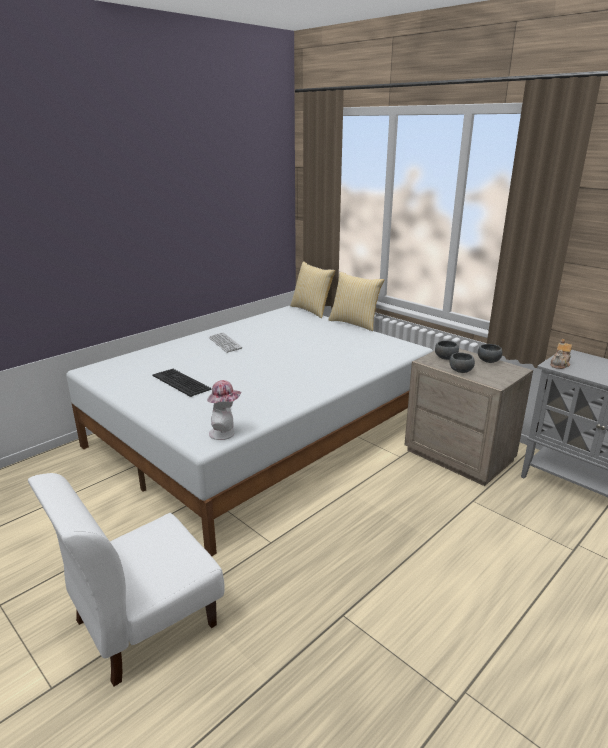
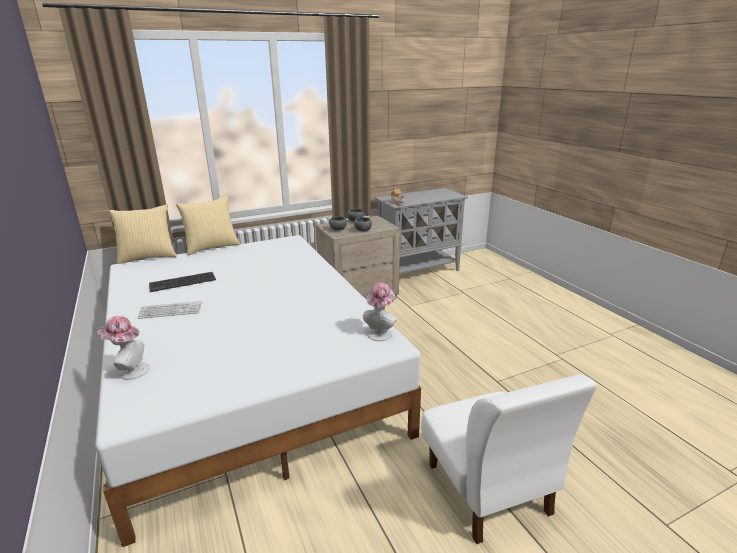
camera: 70 degrees left, 0 degrees up
keyboard [152,369,211,397] -> keyboard moved to [149,272,216,292]
none -> hat [97,316,149,380]

